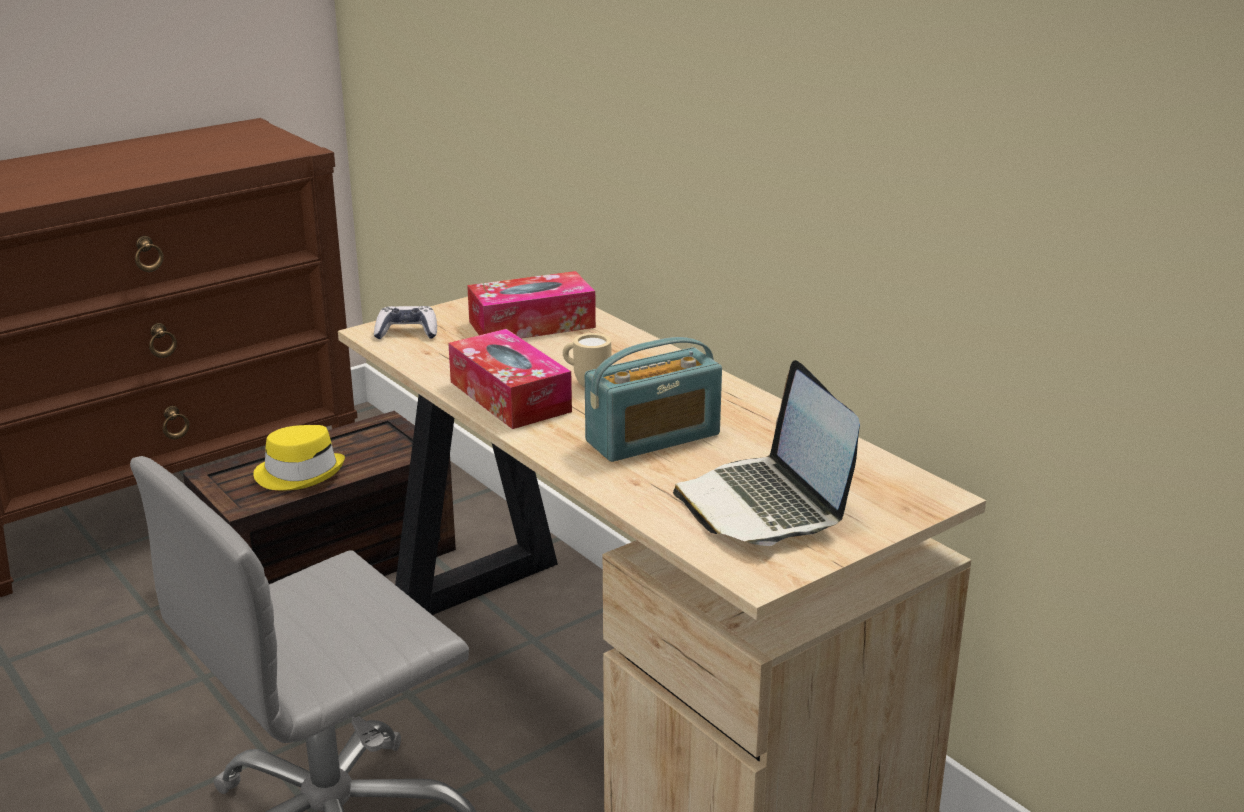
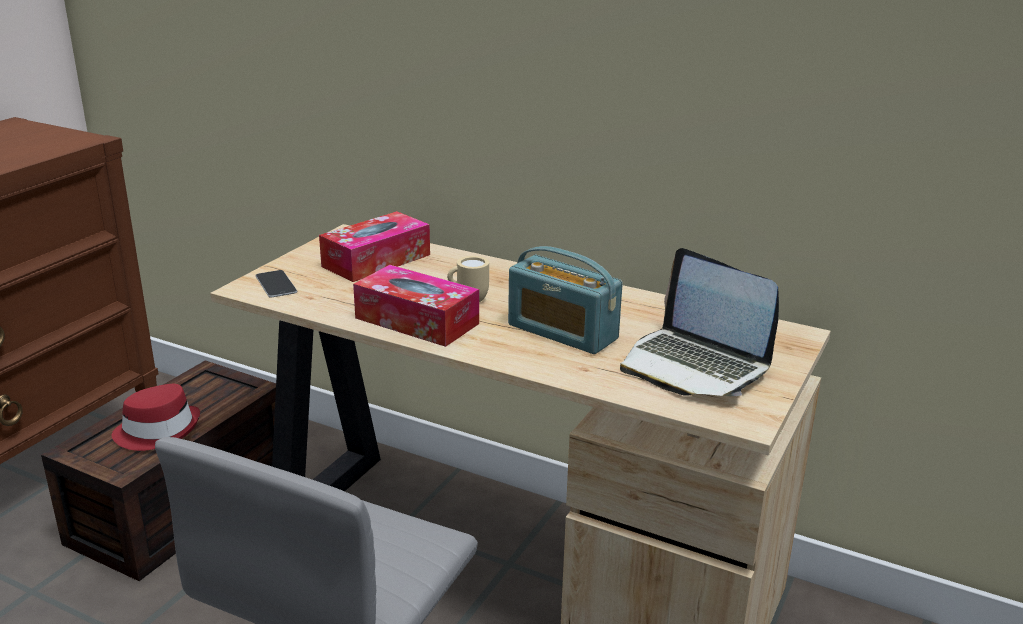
camera: 25 degrees left, 0 degrees up
yellow hat [253,425,345,490] -> red hat [112,384,200,451]
game controller [374,306,437,339] -> phone [255,270,297,298]
radio [585,337,722,462] -> radio turned 90 degrees clockwise [508,246,623,354]

